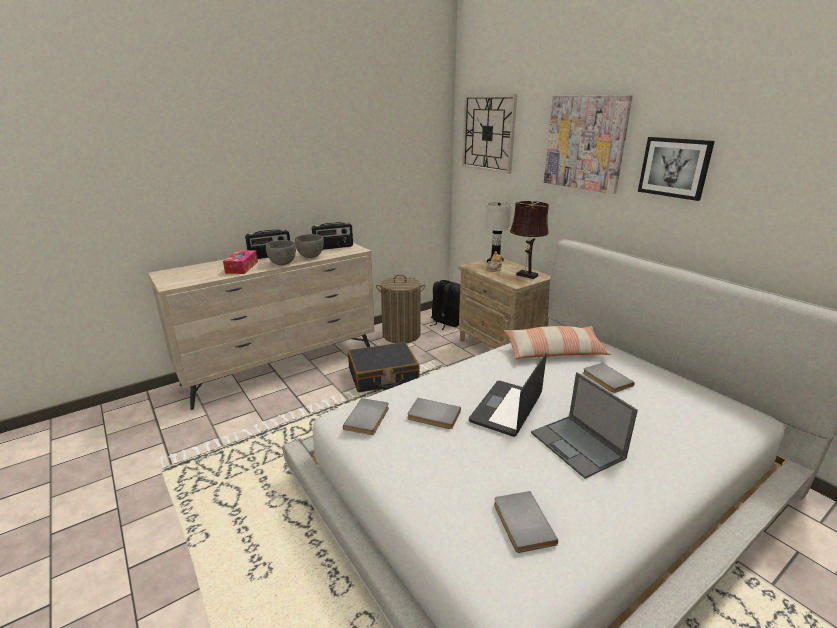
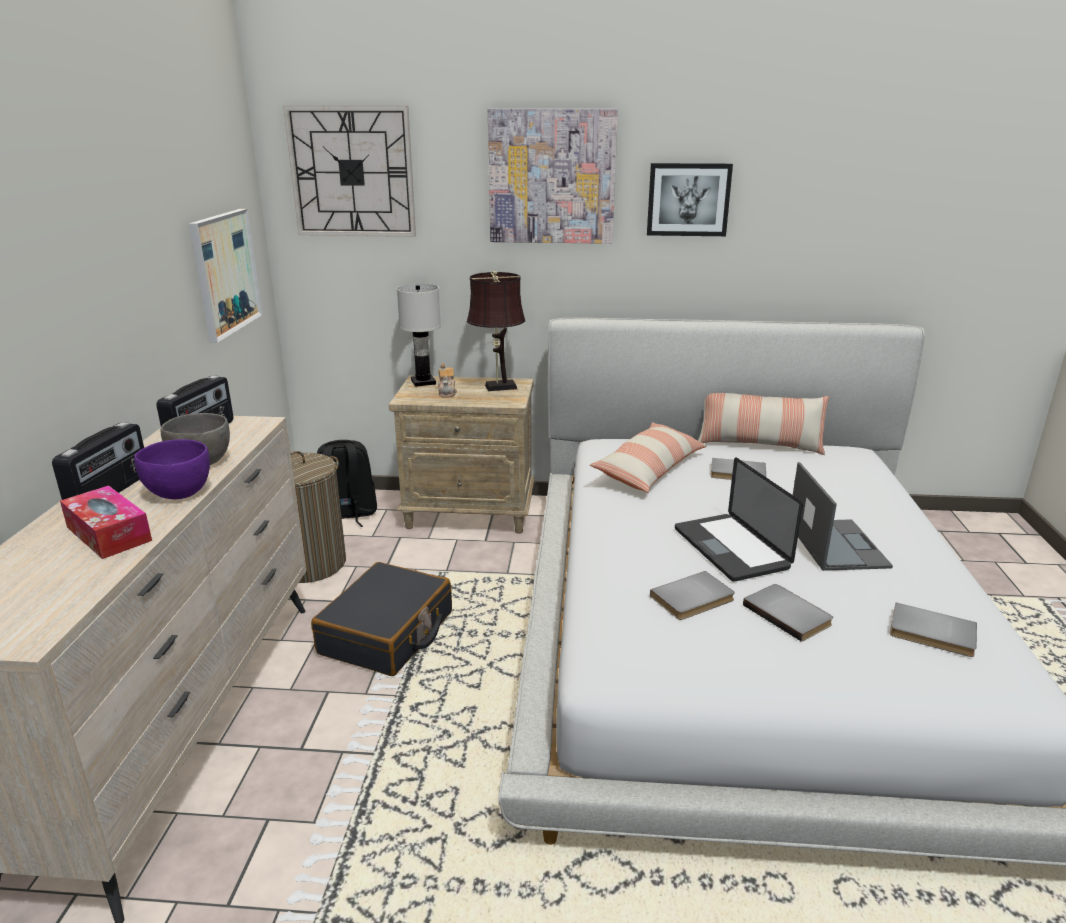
camera: 50 degrees left, 0 degrees up
grey bowl [266,240,296,265] -> purple bowl [134,439,210,499]
grey book [343,398,389,435] -> grey book moved to [743,584,833,642]
laptop [531,372,638,479] -> laptop turned 105 degrees counterclockwise [793,462,893,571]
none -> picture [189,209,263,343]
none -> pillow [698,393,829,455]

